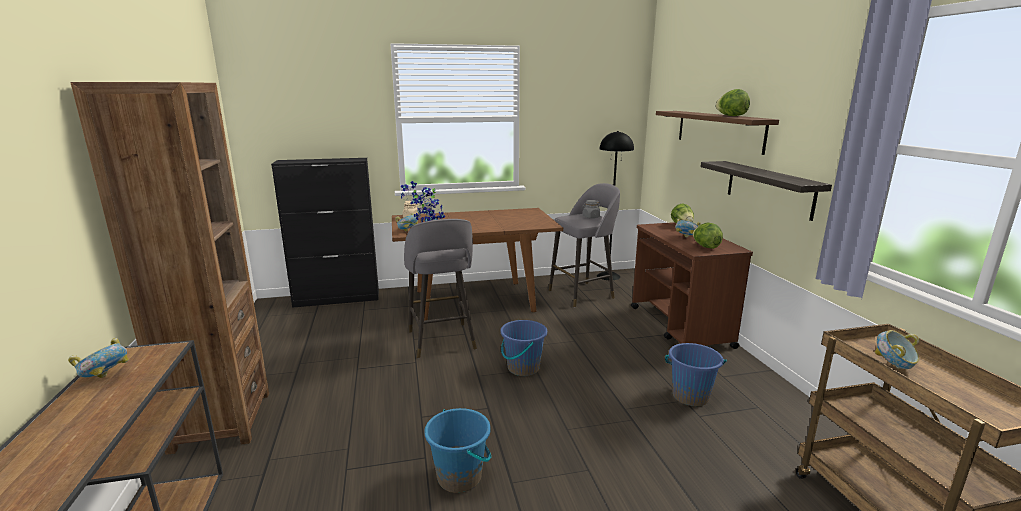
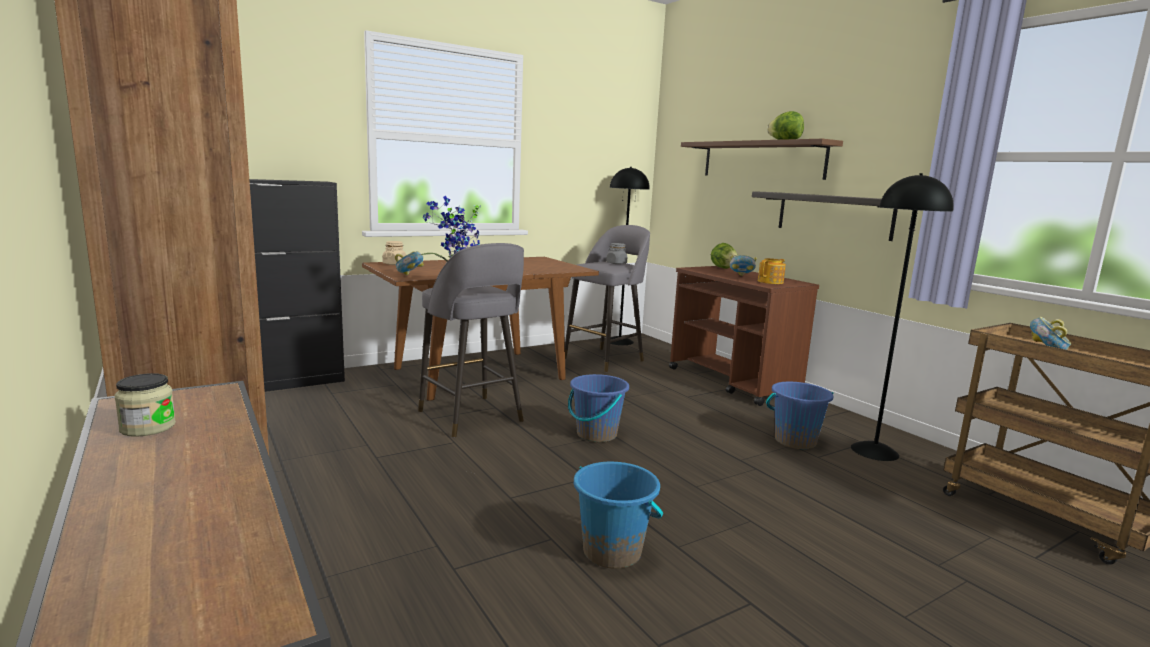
camera: 20 degrees left, 5 degrees down
bowl [68,338,129,378] -> jar [115,373,176,437]
lettuce [693,223,723,249] -> teapot [758,258,786,284]
none -> black floor lamp [851,173,954,461]

